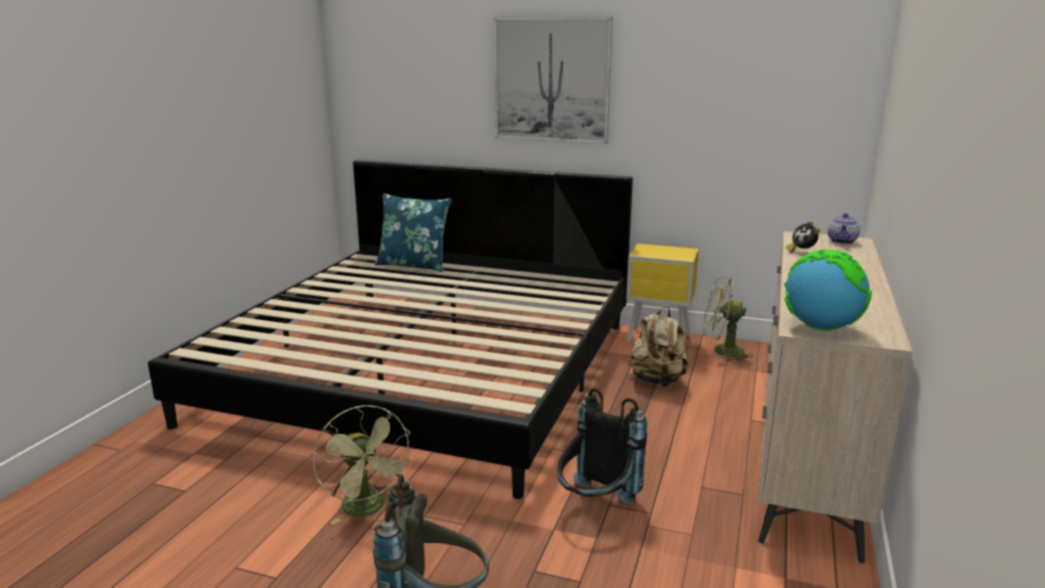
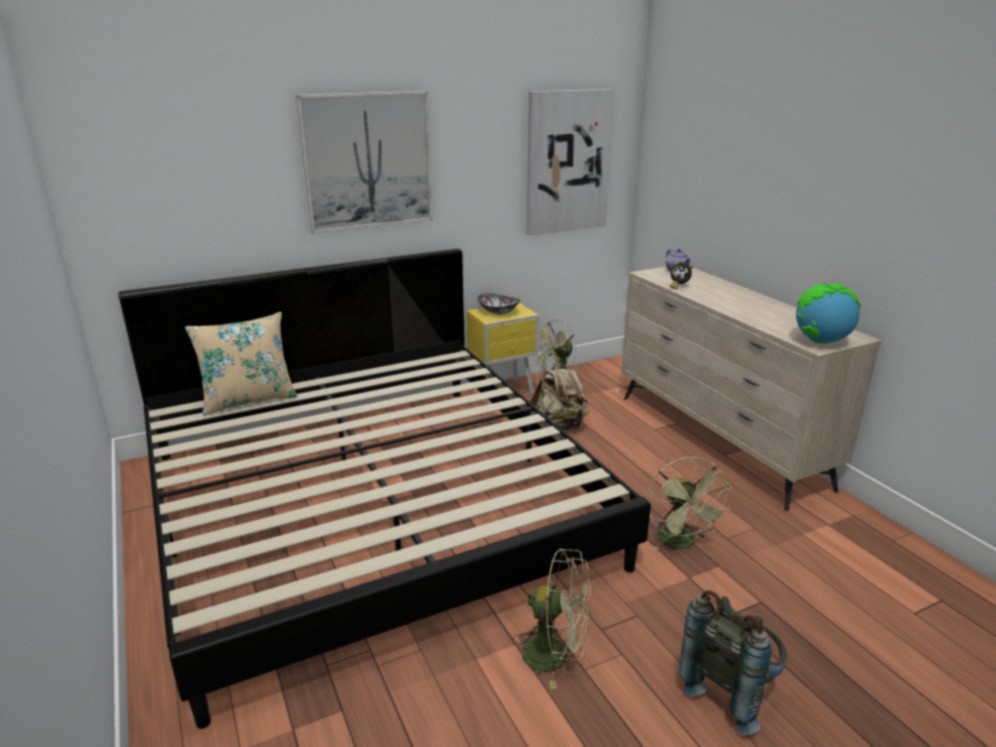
camera: 45 degrees left, 5 degrees up
blue pillow [374,193,452,272] -> beige pillow [185,312,297,416]
black backpack [557,388,647,504] -> green fan [646,457,732,552]
none -> bowl [478,293,520,315]
none -> picture [527,89,614,236]

